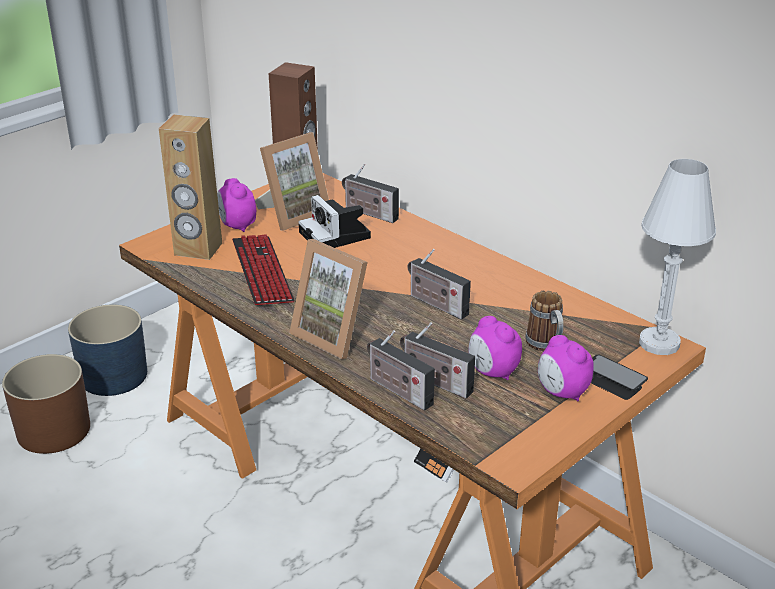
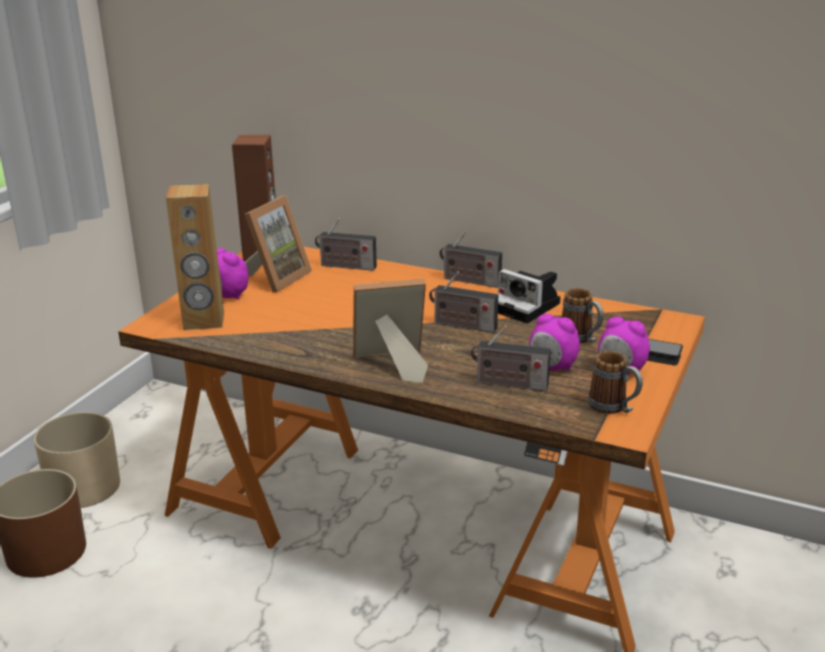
camera: 20 degrees left, 5 degrees down
blue planter [68,304,147,396] -> beige planter [34,412,120,508]
keyboard [232,234,295,305] -> none
picture frame [289,239,368,360] -> picture frame turned 150 degrees clockwise [353,279,428,383]
camera [298,195,371,248] -> camera moved to [498,269,560,324]
radio [367,330,435,411] -> radio moved to [440,231,502,288]
white table lamp [639,159,716,355] -> none
none -> mug [588,351,643,414]

